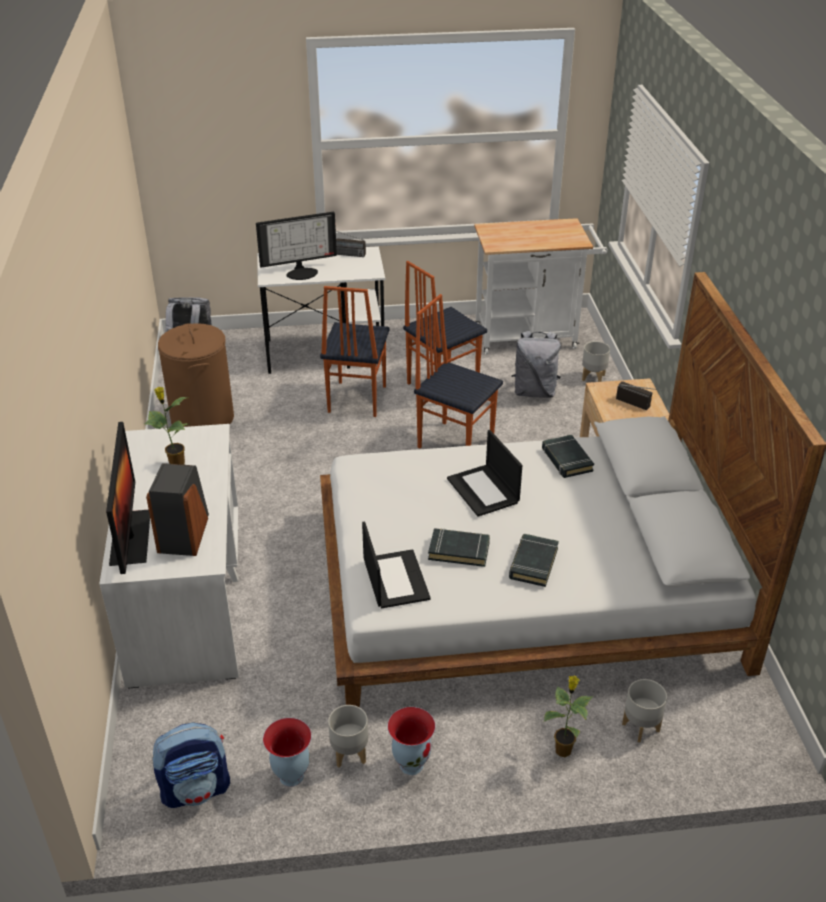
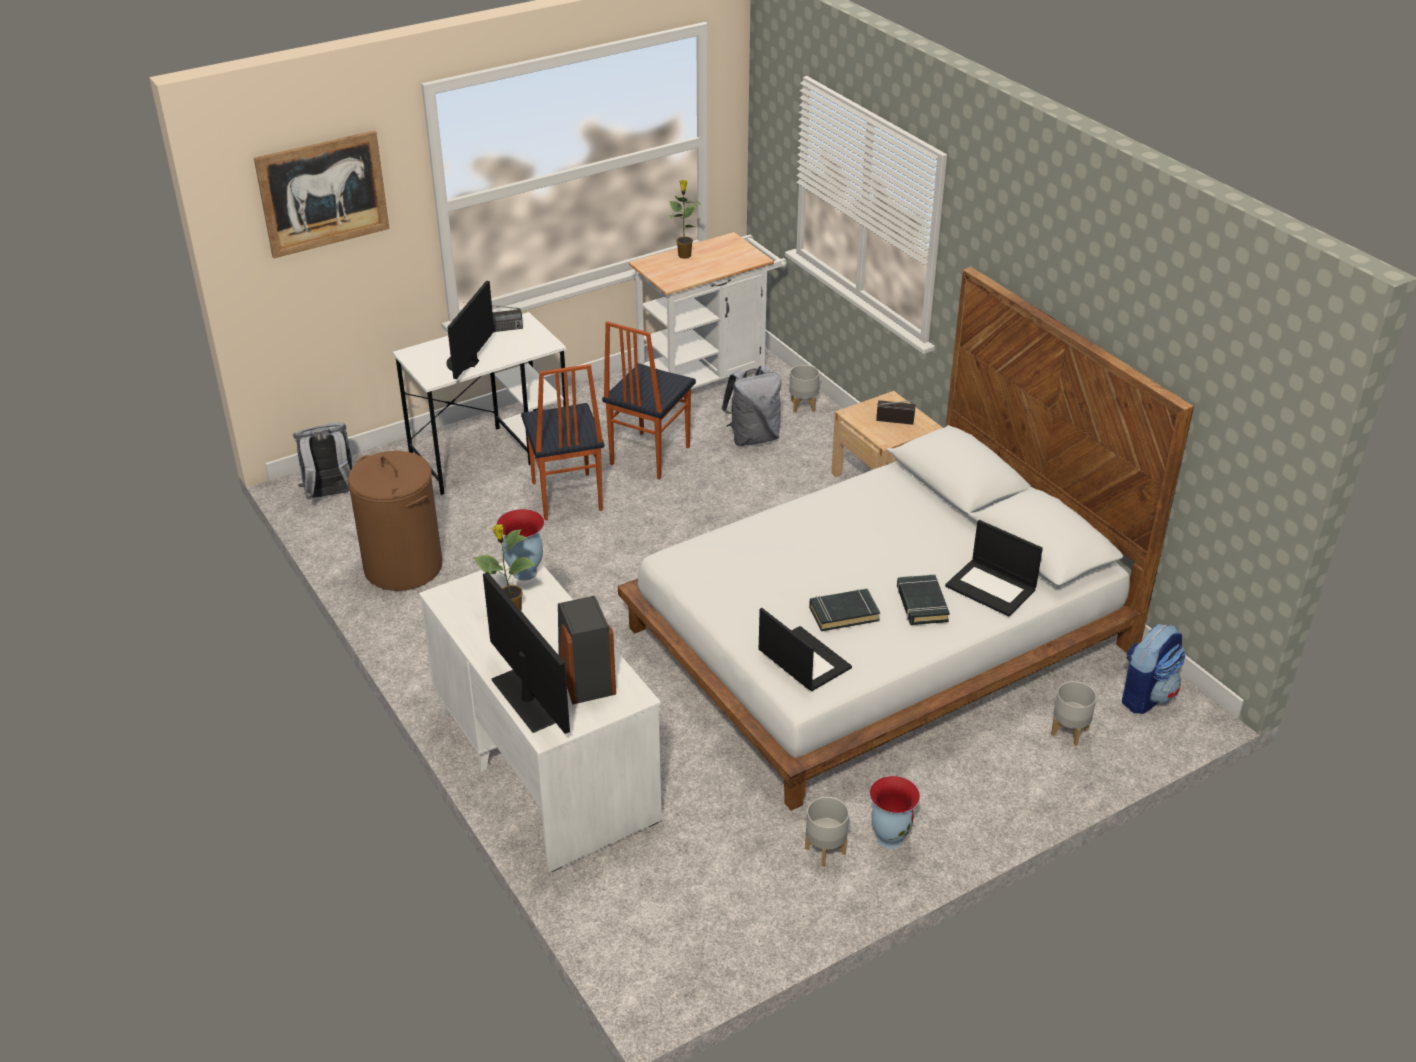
camera: 25 degrees left, 0 degrees up
backpack [152,723,230,808] -> backpack moved to [1122,624,1185,714]
monitor [256,211,337,280] -> monitor turned 150 degrees clockwise [447,281,494,379]
vase [263,718,312,787] -> vase moved to [496,509,545,581]
chair [414,294,503,448] -> none
laptop [447,430,522,517] -> laptop moved to [945,520,1043,616]
black book [542,435,594,478] -> none
potted plant [544,676,594,757] -> potted plant moved to [669,179,701,259]
none -> picture [254,130,390,258]

